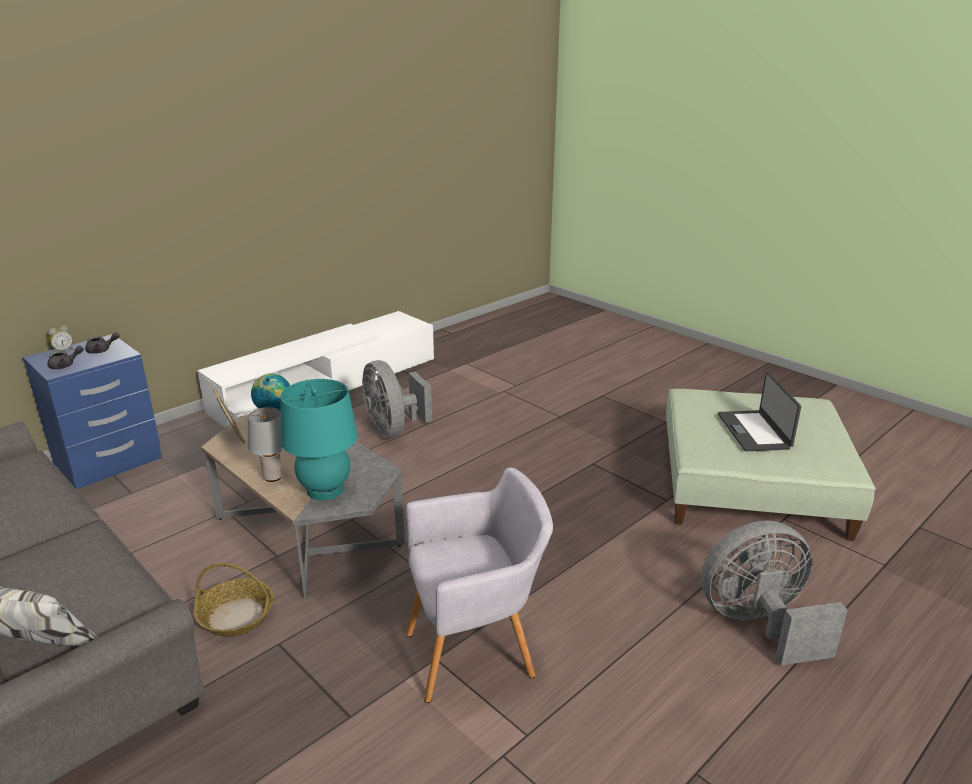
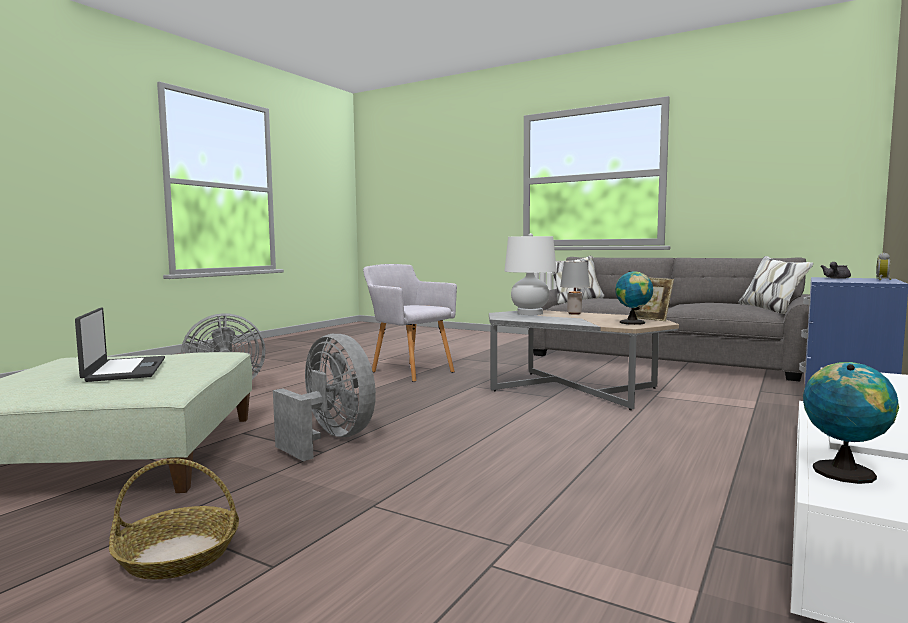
camera: 165 degrees right, 20 degrees down
grey teapot [85,332,119,354] -> none
basket [194,563,274,637] -> basket moved to [109,458,239,579]
turquoise table lamp [280,379,358,500] -> white table lamp [504,233,557,315]
grey fan [362,360,432,438] -> grey fan moved to [273,334,376,461]
grey armchair [406,468,553,703] -> grey armchair turned 75 degrees clockwise [363,264,457,382]
none -> globe [803,362,899,484]

